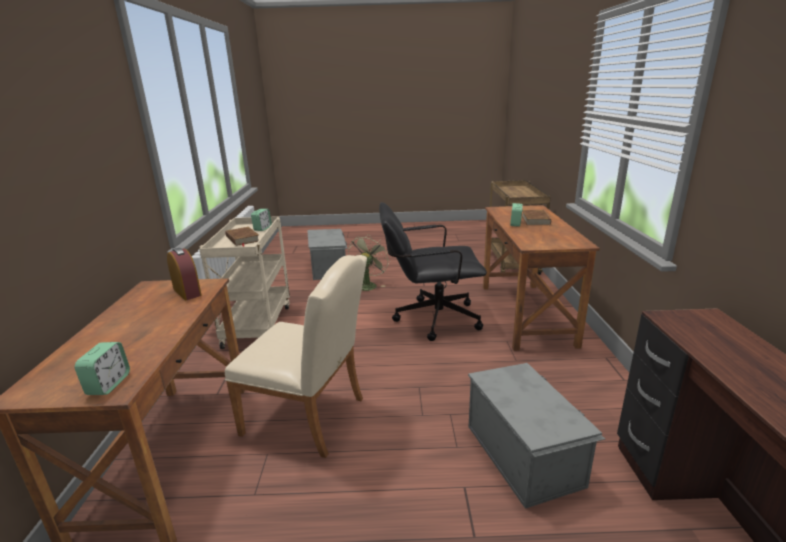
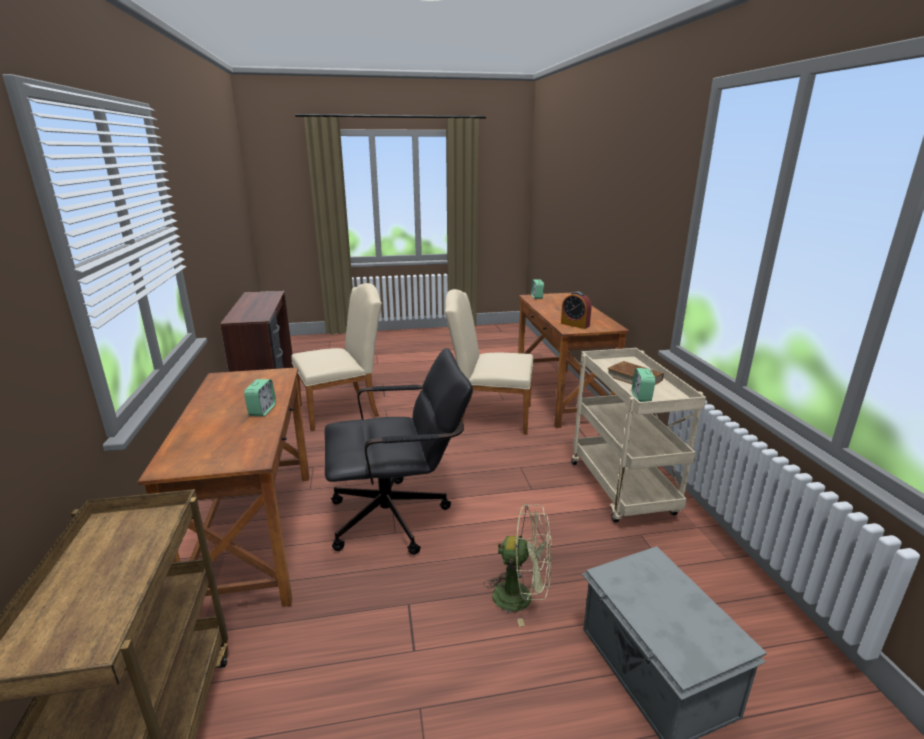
camera: 170 degrees right, 0 degrees up
green fan [348,234,391,291] -> green fan turned 90 degrees counterclockwise [483,504,552,627]
grey storage box [468,363,605,509] -> beige chair [291,283,382,431]
brown book [522,210,551,225] -> none

